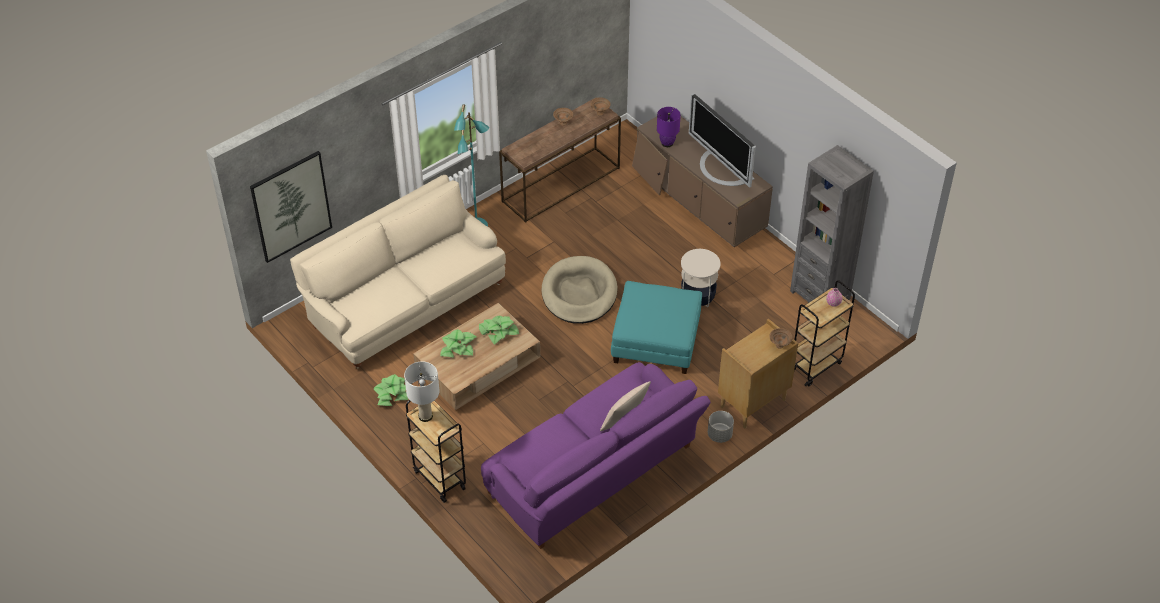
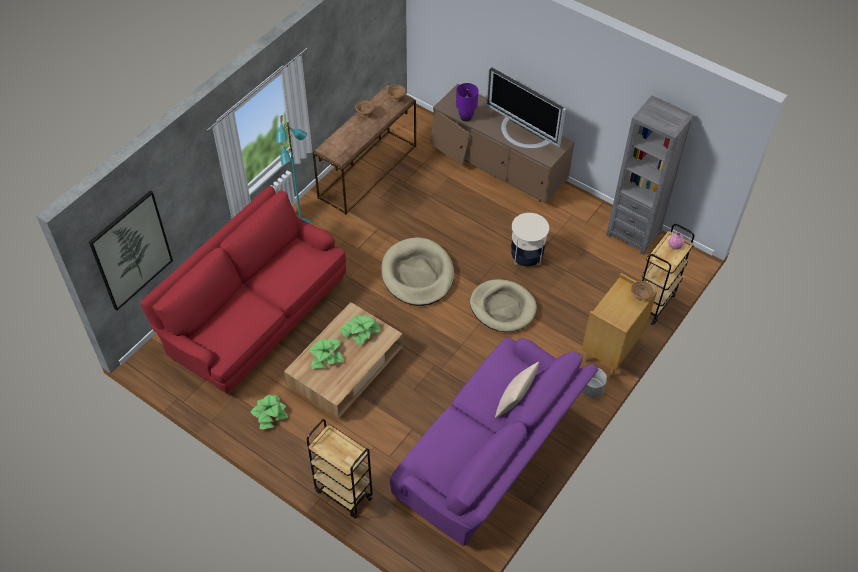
camera: 15 degrees left, 5 degrees up
beige sofa [290,175,506,369] -> red sofa [140,186,346,395]
white table lamp [404,361,439,422] -> none
turquoise ottoman [611,281,702,374] -> beige dog bed [470,279,537,332]

